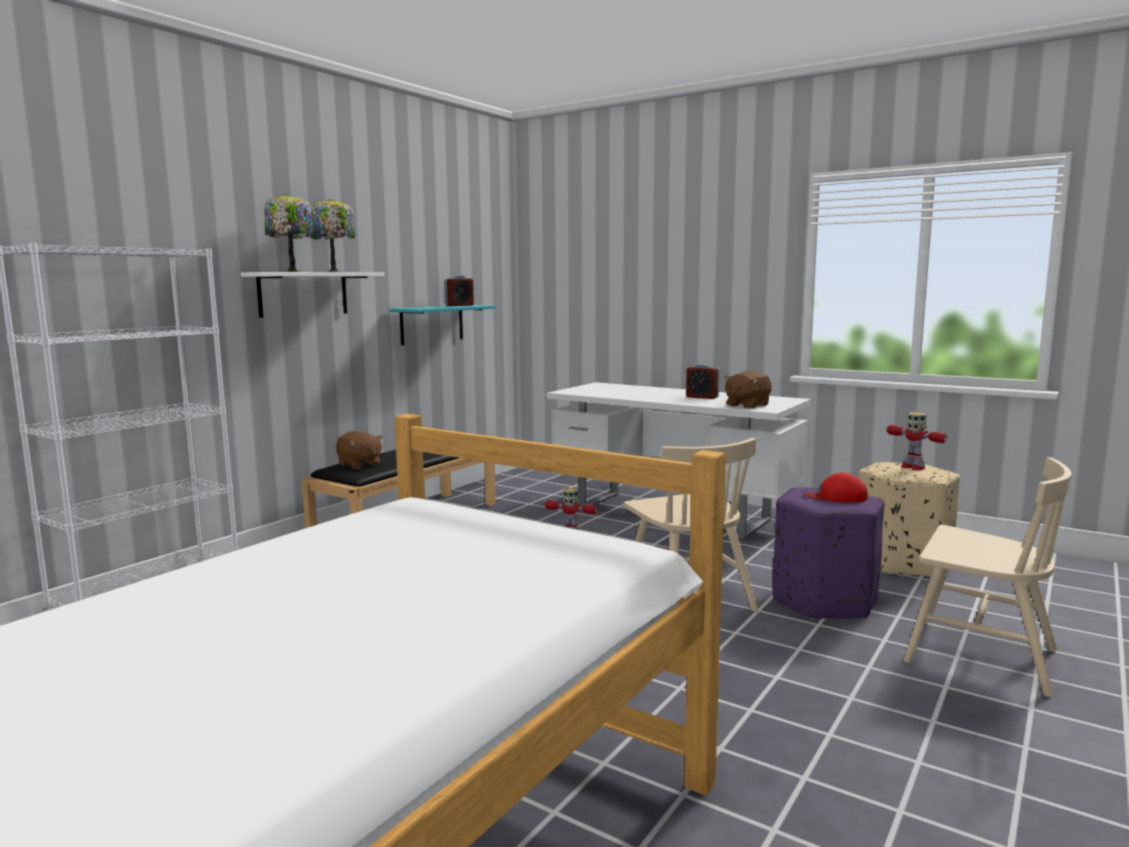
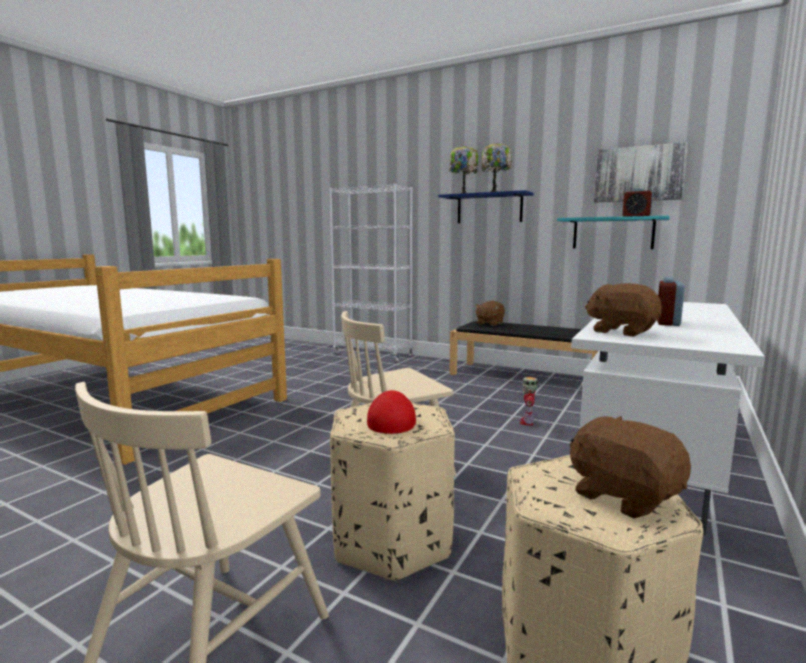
camera: 85 degrees right, 0 degrees up
white shelf [241,272,385,318] -> blue shelf [438,190,534,223]
purple ottoman [773,488,885,620] -> beige ottoman [330,403,455,582]
toy robot [887,412,947,470] -> brown plush toy [570,416,691,519]
none -> picture [594,142,688,202]

